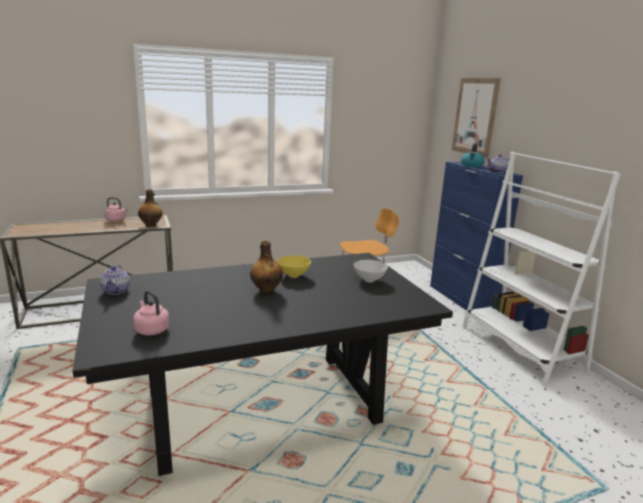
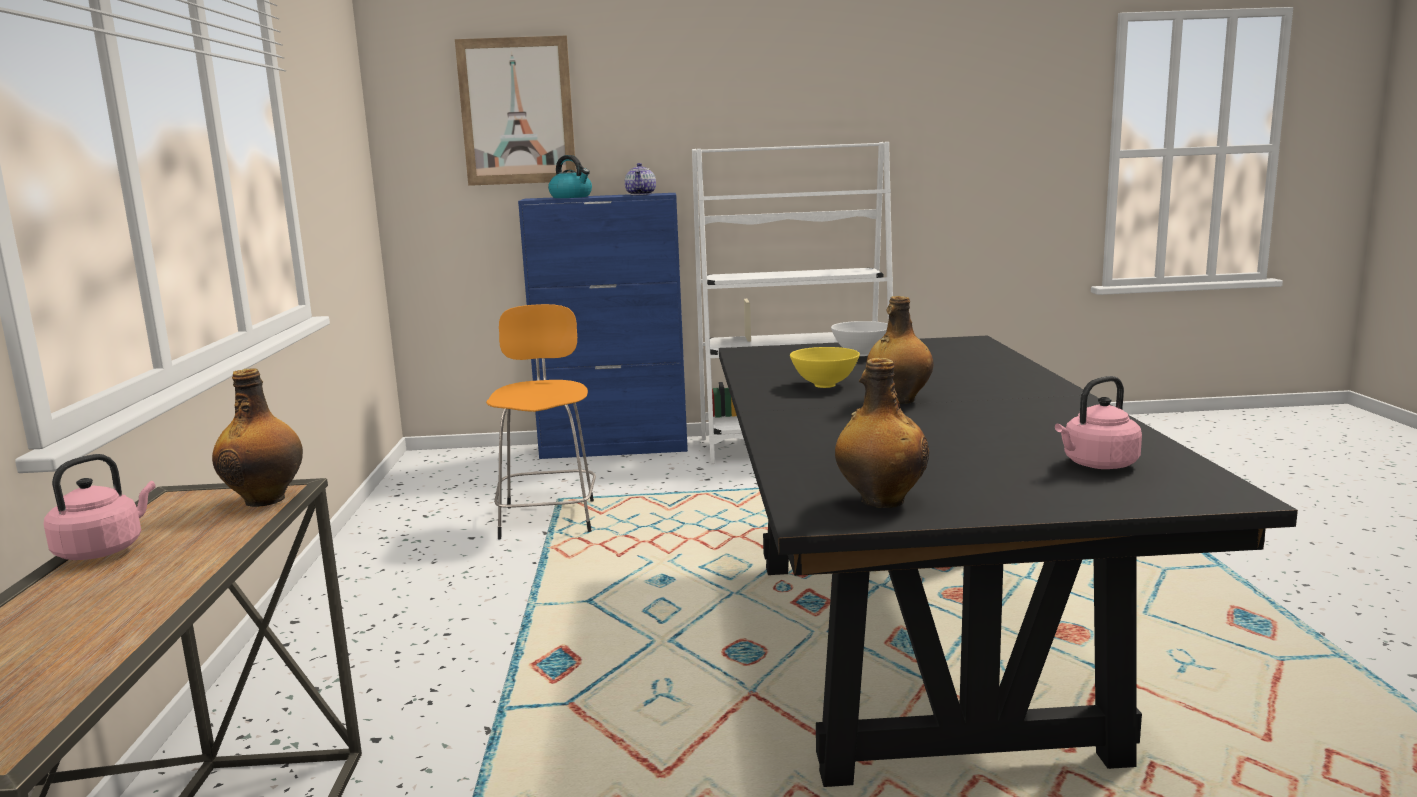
camera: 70 degrees left, 5 degrees down
teapot [100,265,130,295] -> bottle [835,358,929,508]

